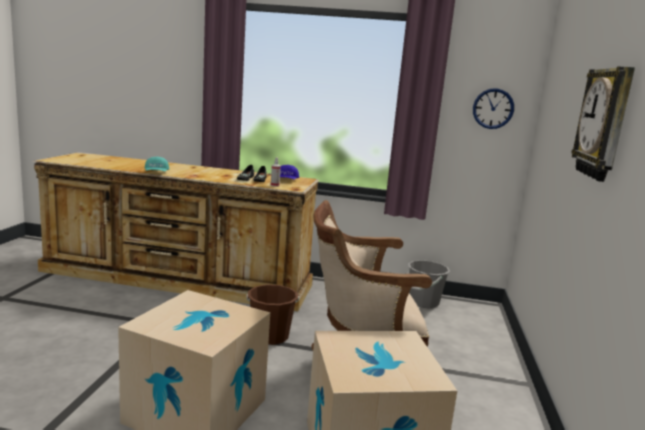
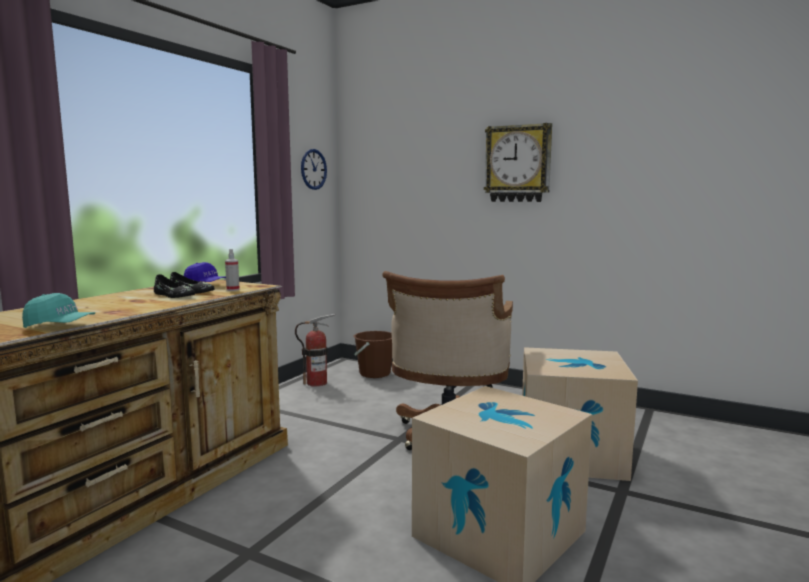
camera: 70 degrees left, 5 degrees down
brown bucket [247,285,299,345] -> brown bucket moved to [353,331,392,378]
grey bucket [407,260,450,308] -> fire extinguisher [295,314,335,386]

